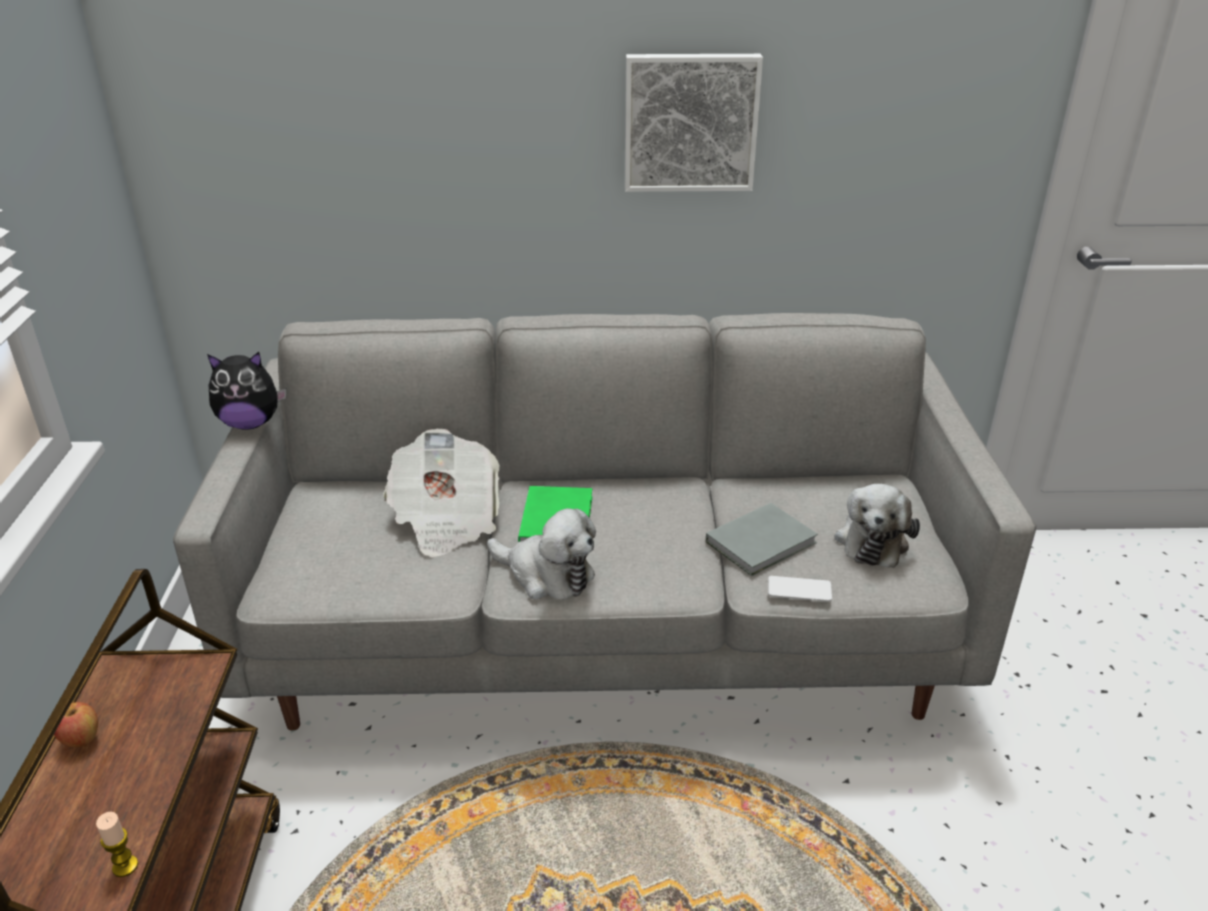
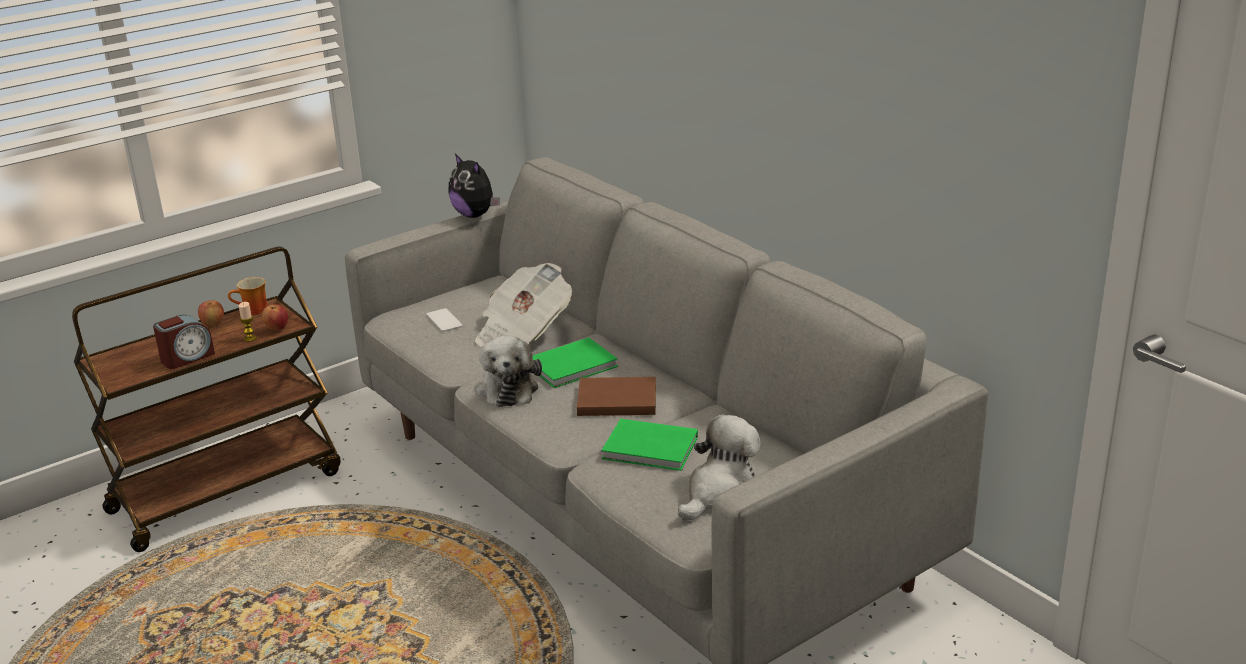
camera: 55 degrees right, 5 degrees down
candle [96,812,138,877] -> candle moved to [239,302,257,342]
picture [625,54,763,192] -> none
grey book [706,503,818,576] -> green book [601,419,698,471]
phone [768,576,832,602] -> phone moved to [426,308,462,332]
plush toy [834,484,920,568] -> plush toy turned 150 degrees clockwise [678,415,761,521]
none -> alarm clock [153,315,215,369]
none -> mug [228,277,267,315]
none -> apple [262,304,288,330]
none -> brown book [577,377,656,416]

